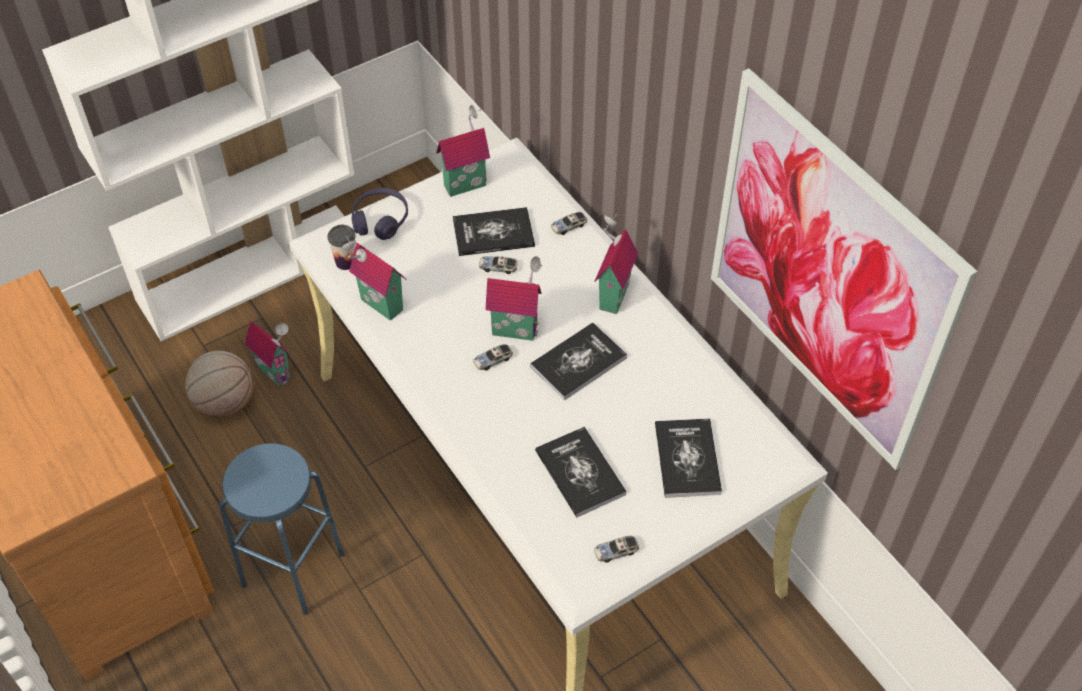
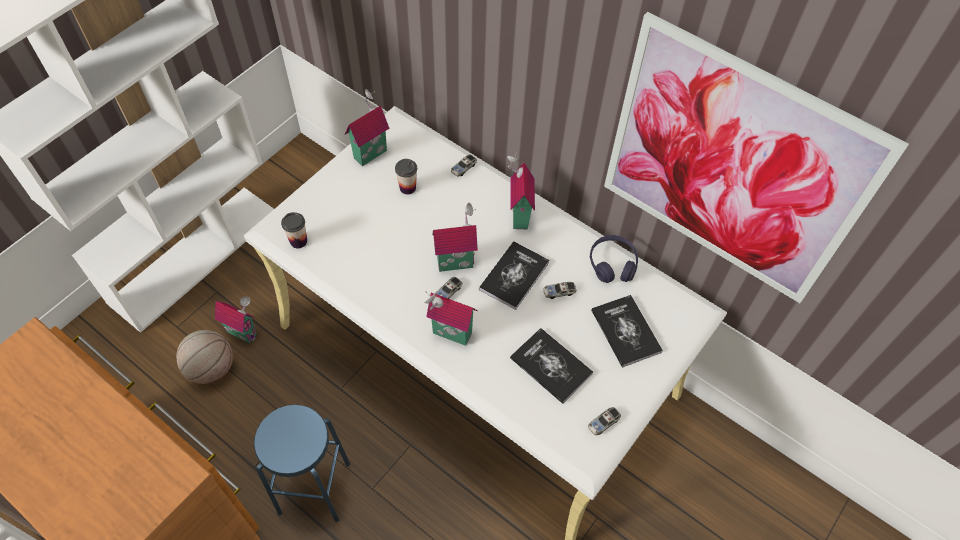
camera: 20 degrees left, 5 degrees up
toy house [342,236,407,321] -> toy house moved to [425,291,477,346]
purple headphones [351,188,408,240] -> purple headphones moved to [590,235,638,283]
book [452,207,535,256] -> cup [395,159,417,195]
toy car [479,256,518,274] -> toy car moved to [543,282,576,299]

